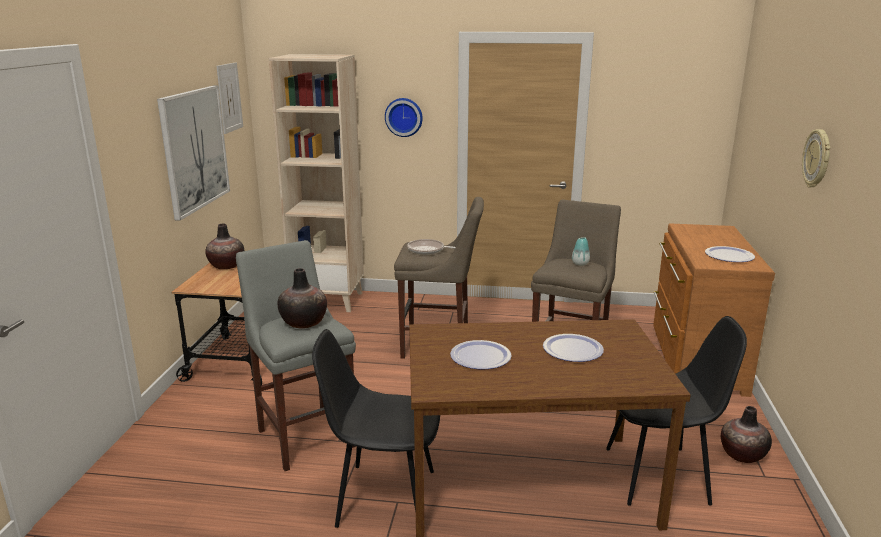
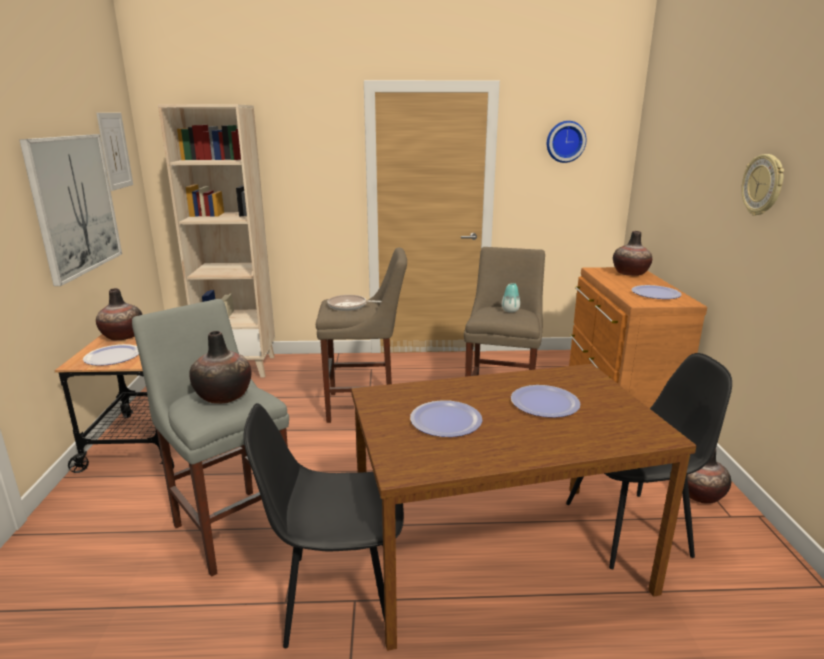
camera: 10 degrees left, 0 degrees up
wall clock [385,98,423,137] -> wall clock moved to [547,121,586,163]
none -> plate [83,344,139,366]
none -> vase [613,231,652,276]

